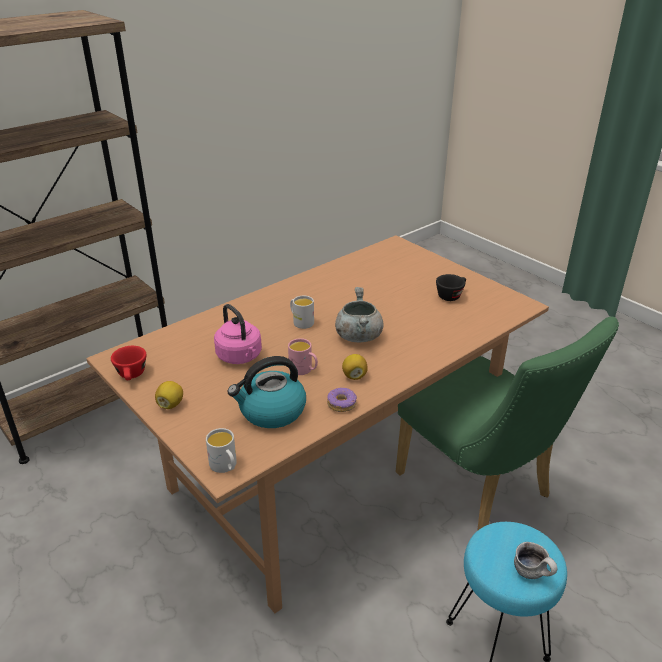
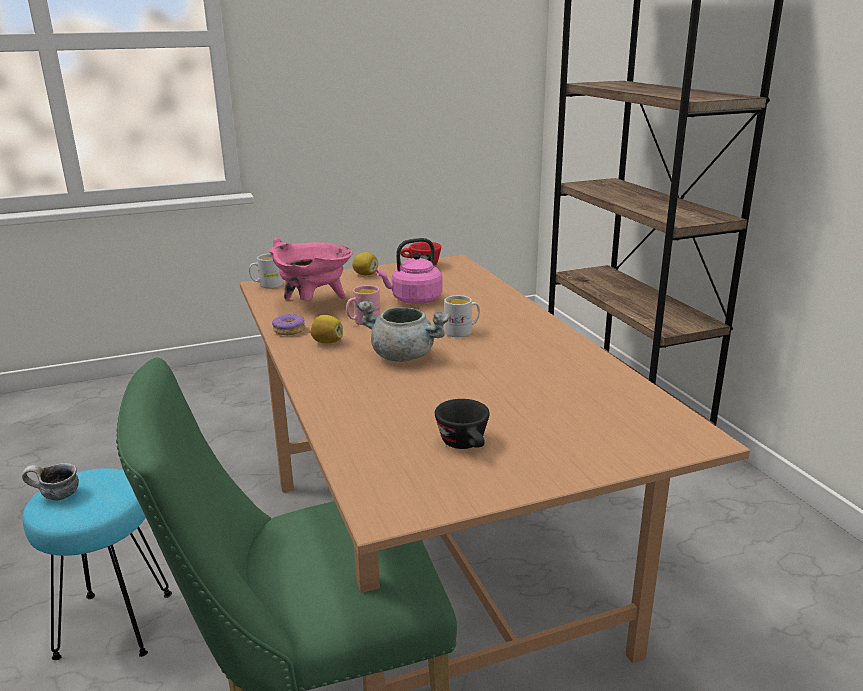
camera: 110 degrees right, 10 degrees down
kettle [228,356,306,428] -> pink cooking pot [269,238,353,300]

